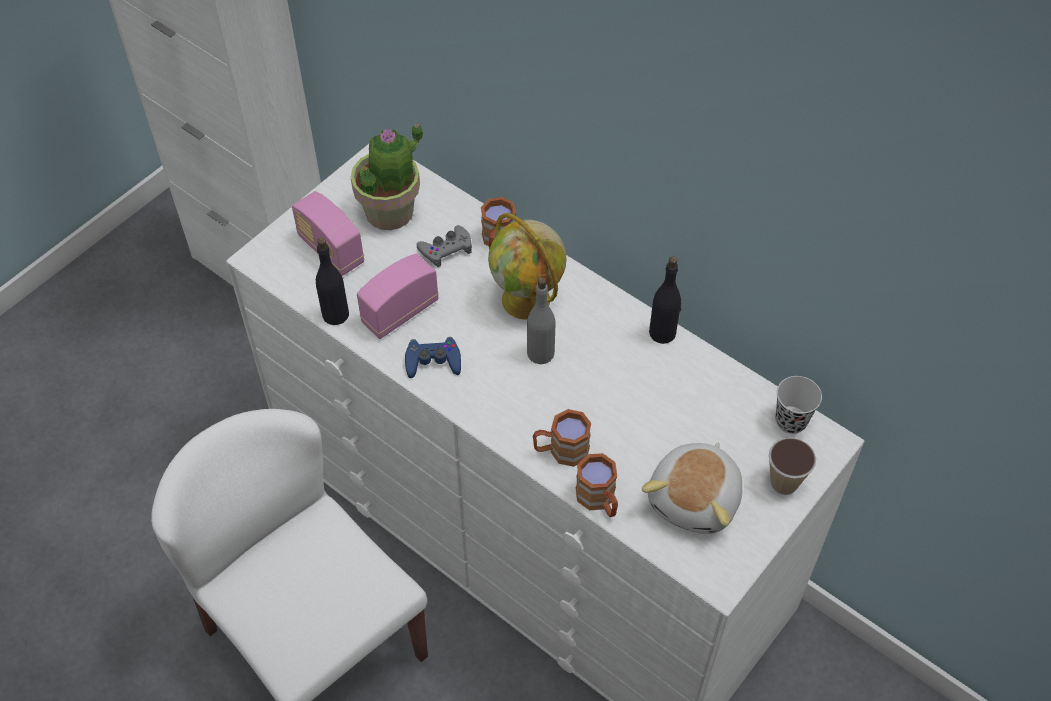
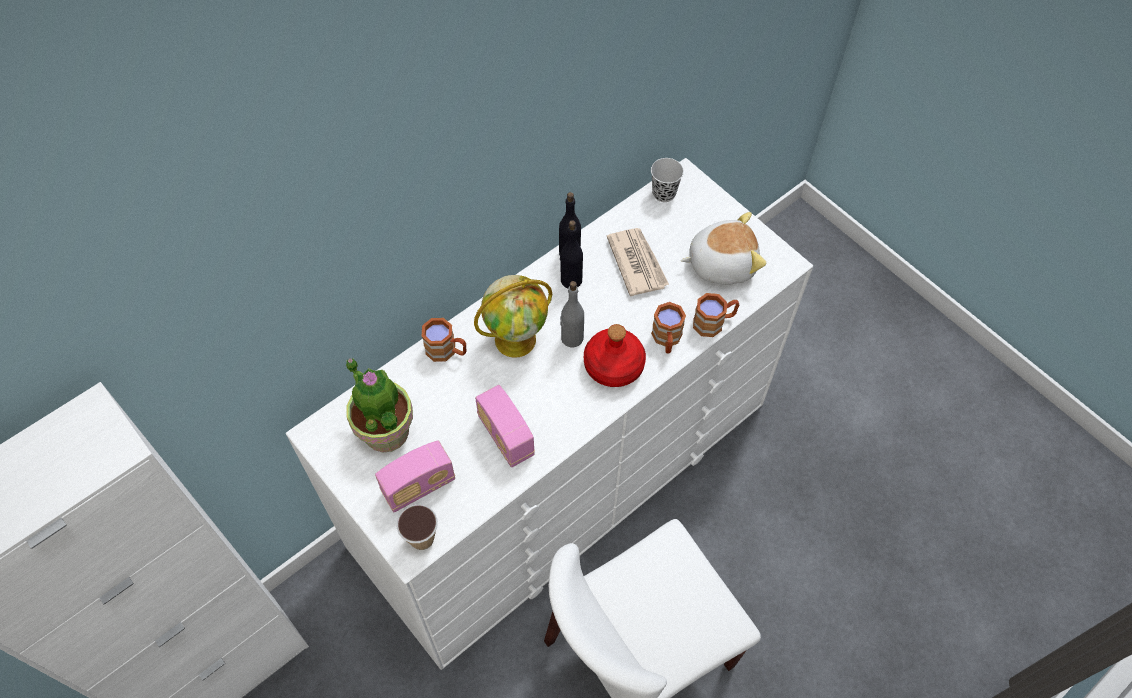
camera: 80 degrees left, 5 degrees up
black bottle [316,237,349,325] -> black bottle moved to [560,220,583,288]
blue game controller [405,337,461,378] -> none
grey game controller [417,225,472,267] -> none
plush toy [642,443,742,534] -> plush toy turned 45 degrees counterclockwise [681,212,766,285]
cup [769,437,816,495] -> cup moved to [397,505,438,550]
none -> red bottle [584,324,646,387]
none -> newspaper [607,228,669,296]

